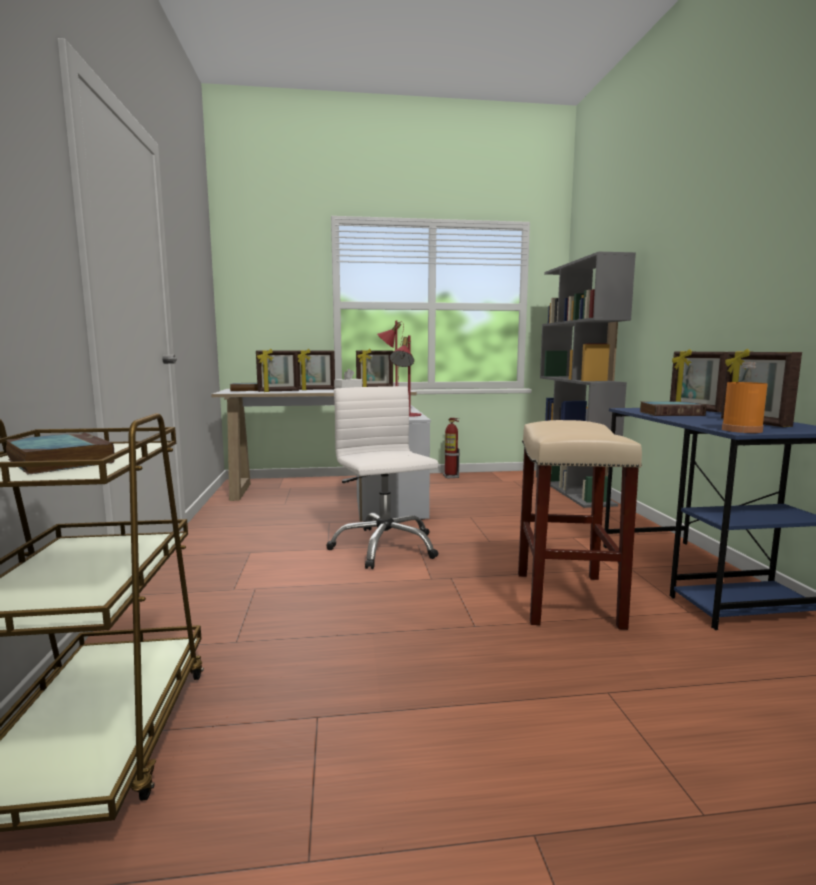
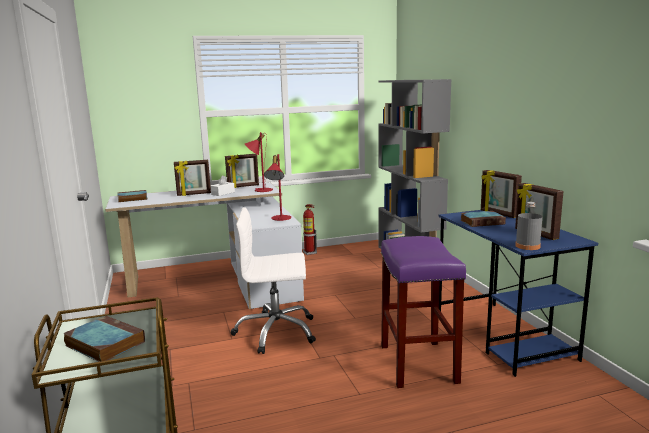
camera: 10 degrees left, 5 degrees up
picture frame [256,349,299,392] -> none
white office chair [326,386,439,569] -> white office chair turned 60 degrees counterclockwise [231,207,316,354]
beige stool [518,420,642,630] -> purple stool [381,236,466,388]
orange bottle [722,362,768,433] -> grey bottle [515,202,542,250]

